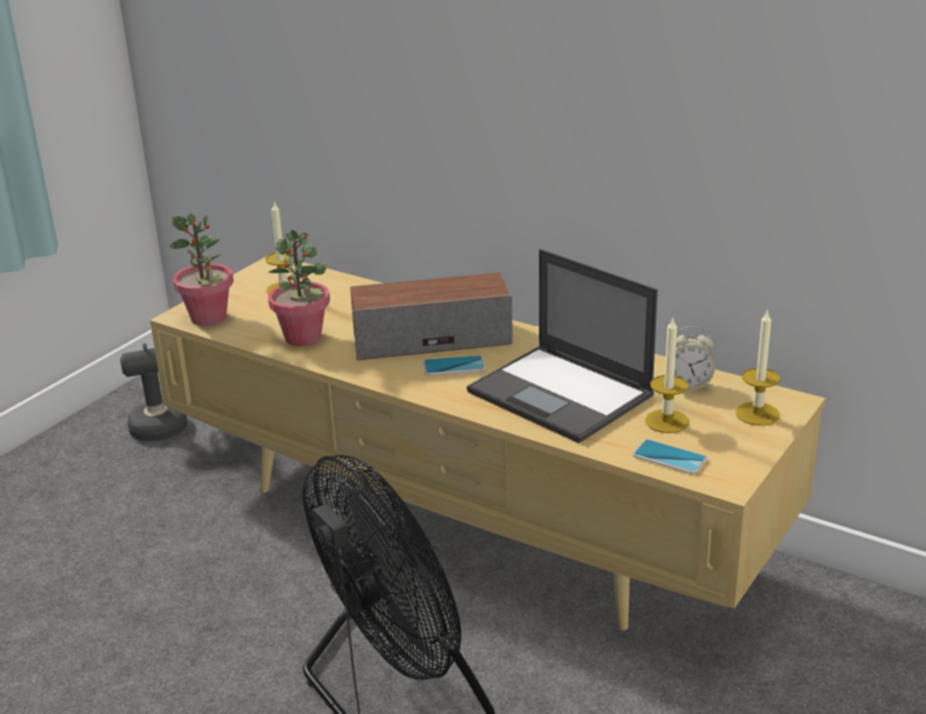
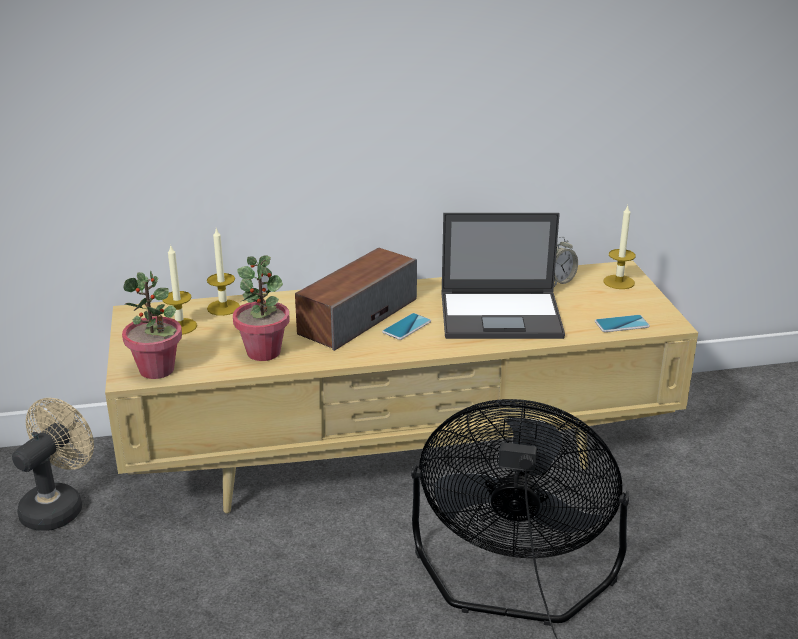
camera: 45 degrees left, 0 degrees up
candle [645,316,689,433] -> candle moved to [207,228,240,316]

